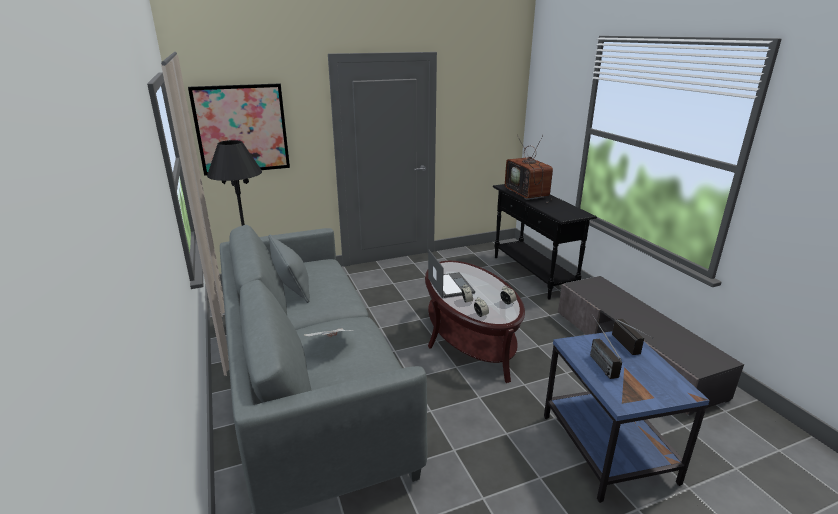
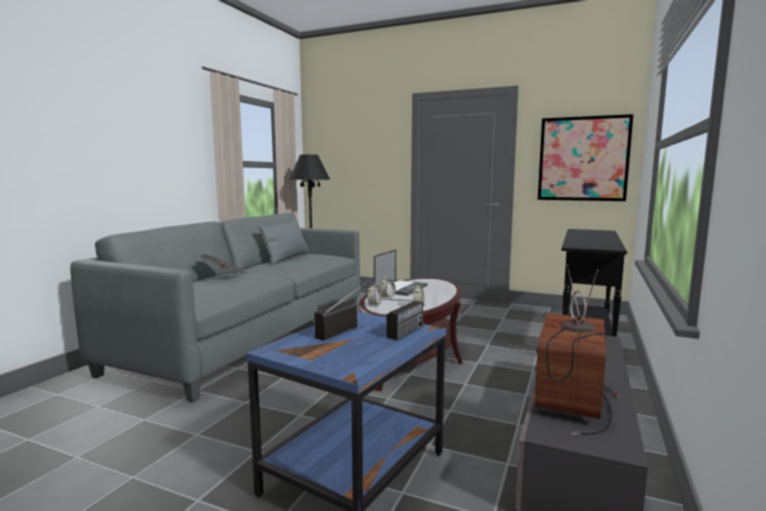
camera: 45 degrees right, 15 degrees down
picture [188,83,290,176] -> picture moved to [538,114,633,201]
television [505,135,553,203] -> television moved to [534,264,620,436]

